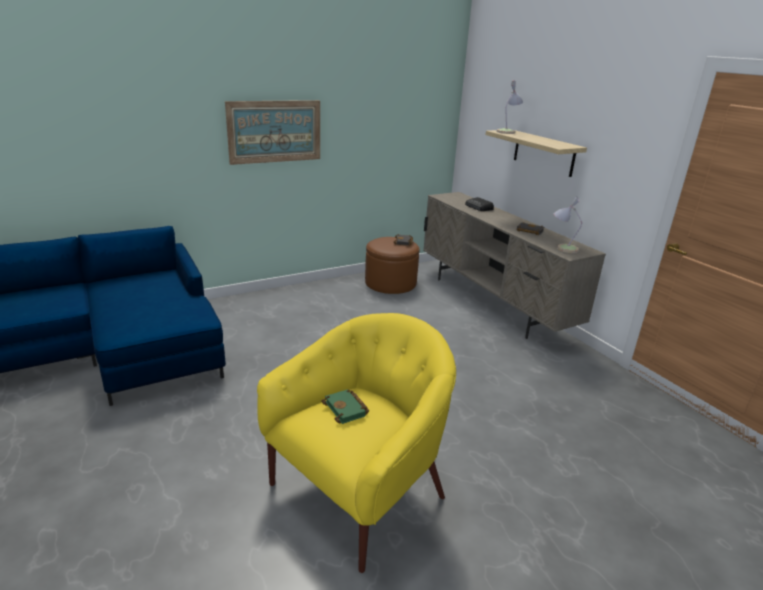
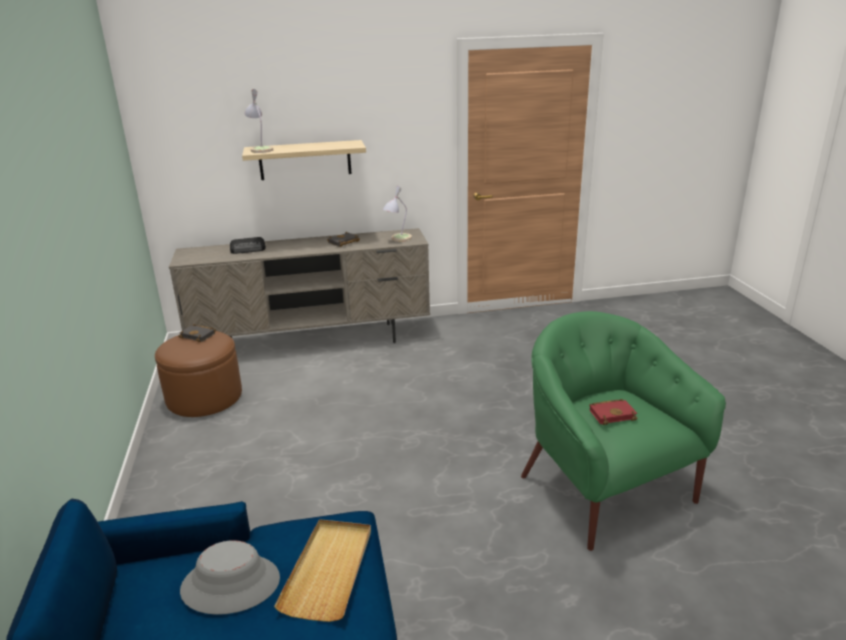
camera: 70 degrees left, 0 degrees up
picture [225,100,320,165] -> none
yellow armchair [257,313,456,573] -> green armchair [521,311,726,551]
green book [321,390,369,424] -> red book [589,399,638,425]
none -> grey hat [180,540,280,615]
none -> beige tray [274,519,371,622]

